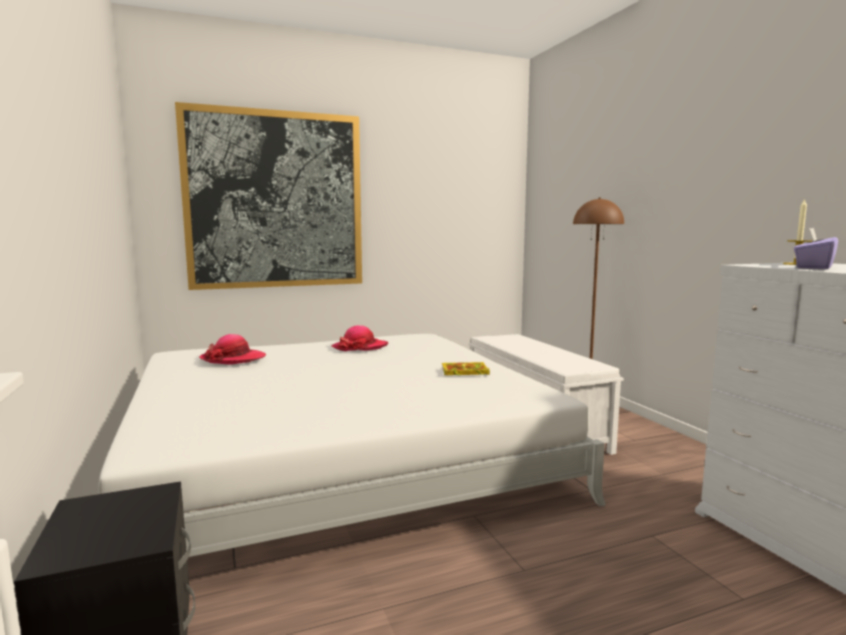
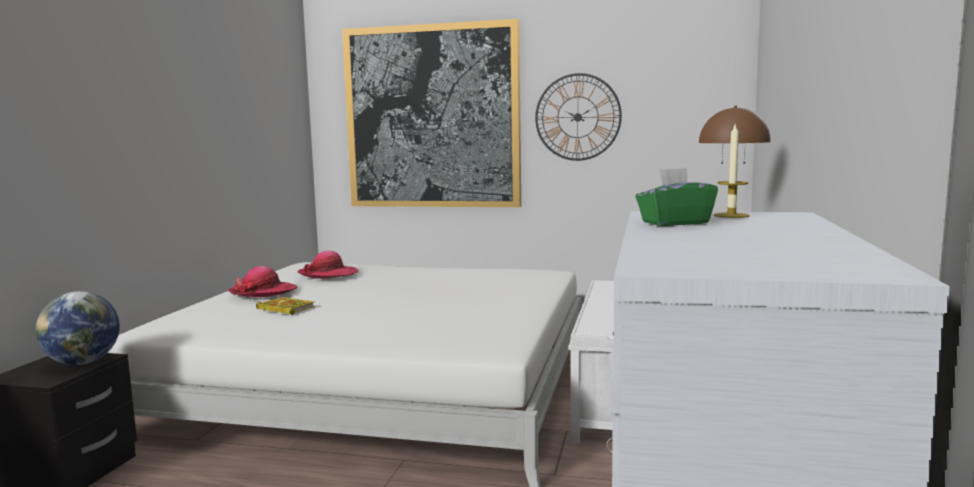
camera: 35 degrees right, 0 degrees up
hat [331,325,388,351] -> hat moved to [228,266,297,297]
book [442,362,490,375] -> book moved to [256,297,315,315]
purple tissue box [794,228,838,269] -> green tissue box [636,168,718,226]
none -> globe [35,291,120,365]
none -> wall clock [535,73,622,161]

